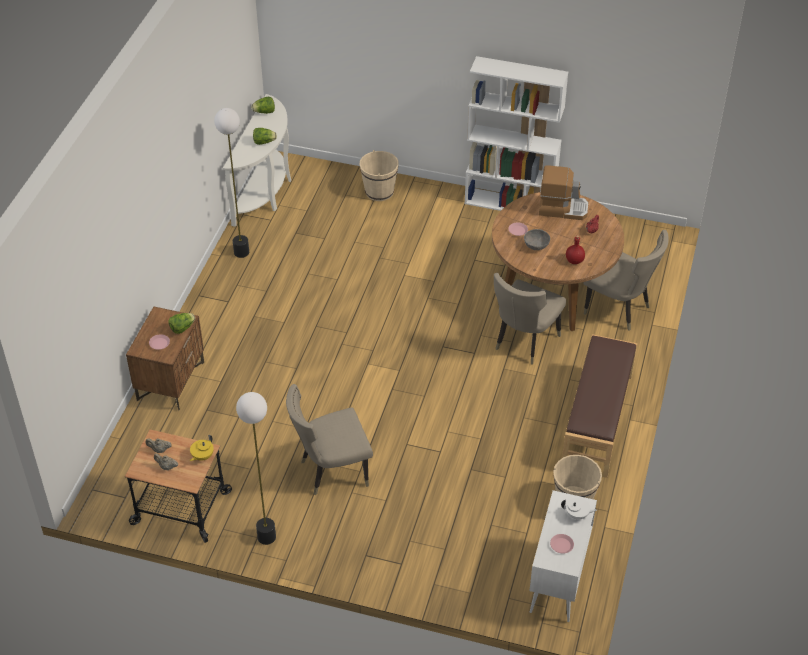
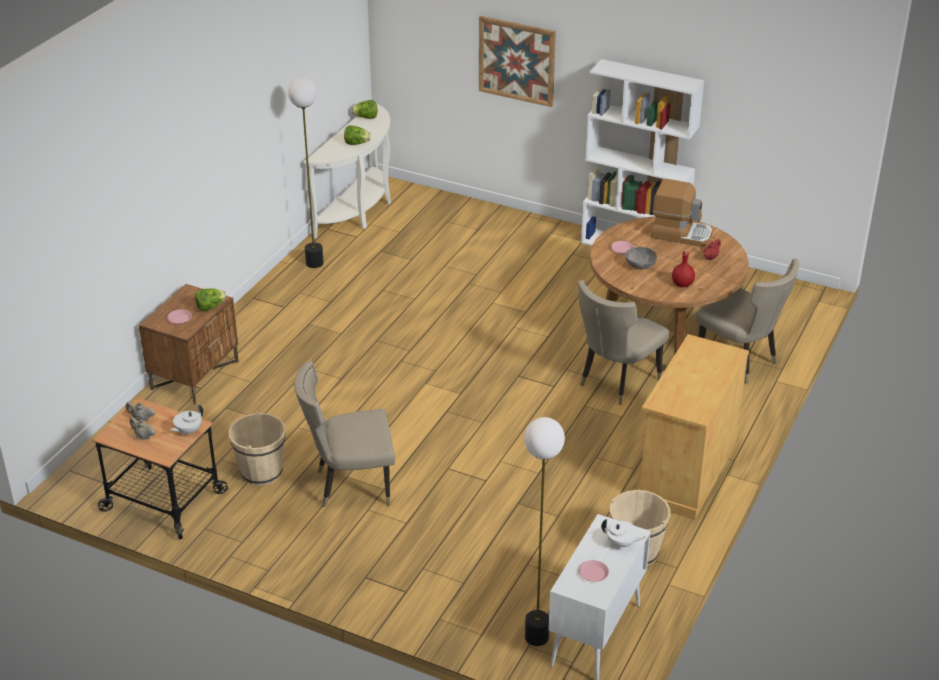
camera: 10 degrees right, 10 degrees down
yellow teapot [190,435,214,461] -> white teapot [170,405,203,435]
floor lamp [236,392,276,545] -> floor lamp moved to [524,417,565,646]
beige bucket [360,150,399,201] -> beige bucket moved to [229,411,286,486]
brown bench [562,334,637,478] -> beige cabinet [639,334,749,520]
none -> picture [479,16,556,107]

